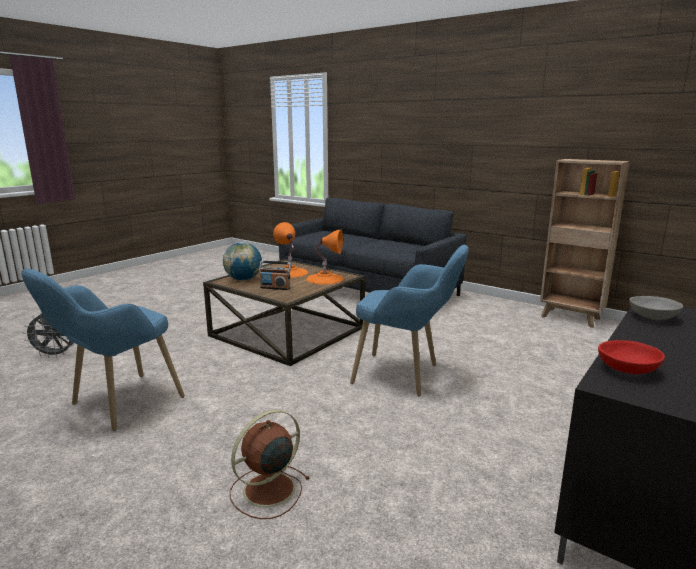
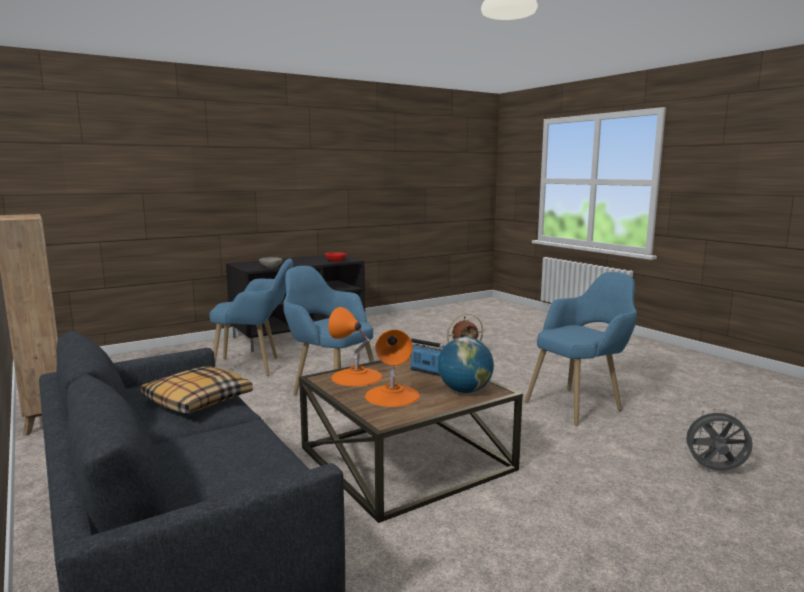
camera: 160 degrees left, 5 degrees down
none -> pillow [140,366,253,414]
none -> blue armchair [210,258,293,376]

